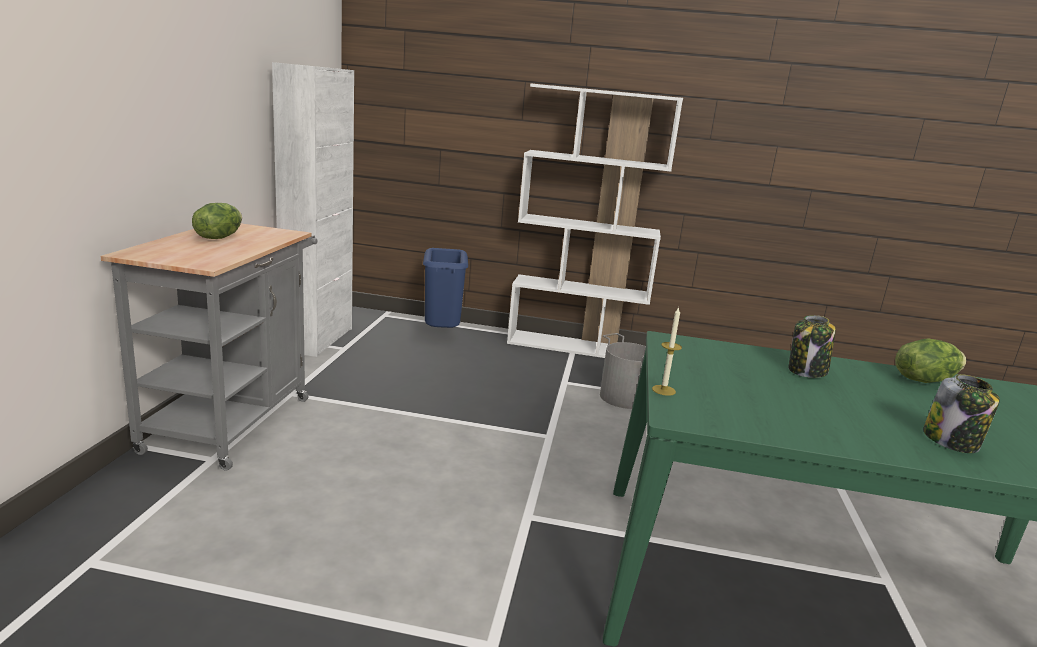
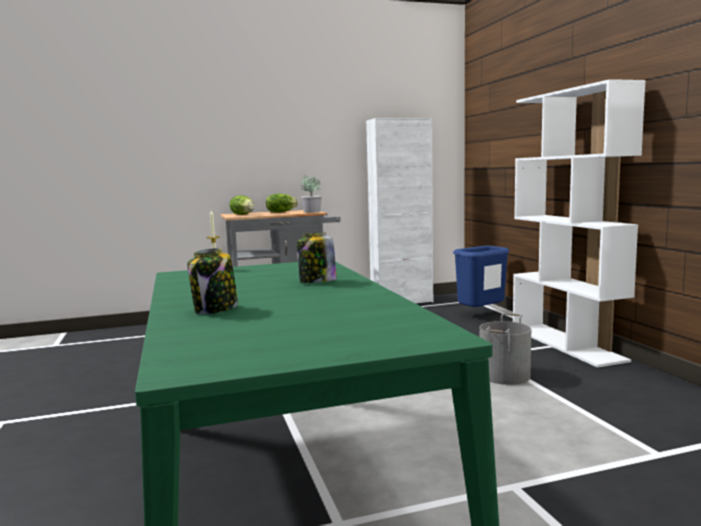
camera: 65 degrees right, 10 degrees down
lettuce [895,339,966,383] -> lettuce moved to [230,195,254,215]
none -> potted plant [301,175,322,213]

